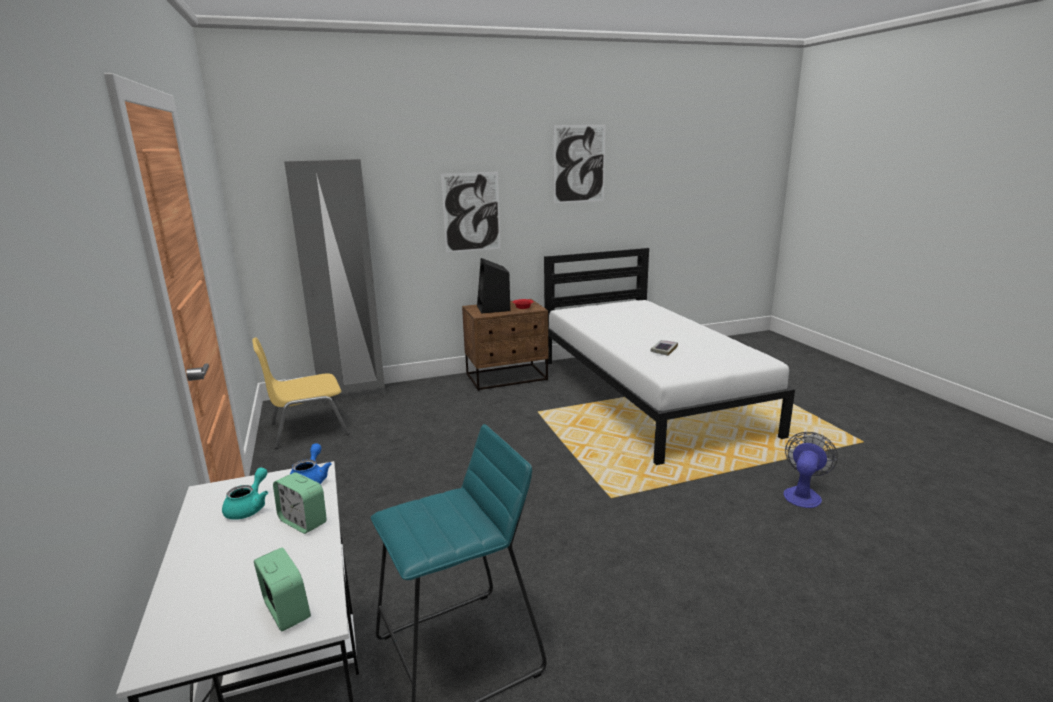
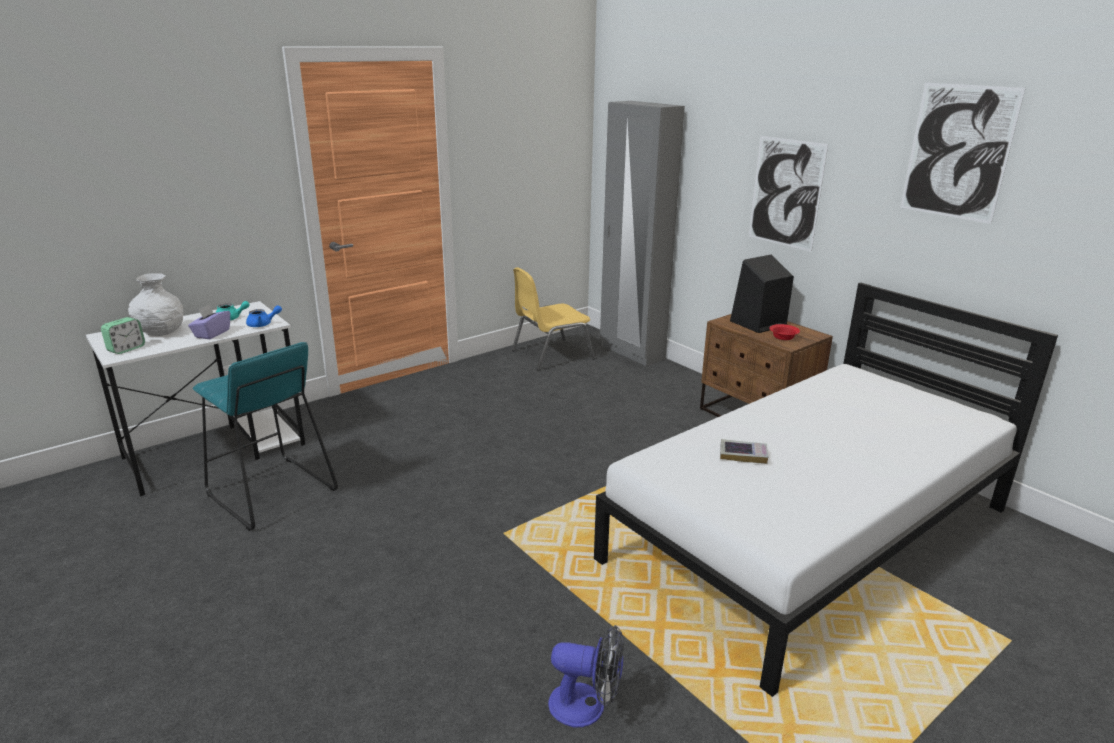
camera: 70 degrees right, 5 degrees up
yellow chair [252,337,349,449] -> yellow chair turned 75 degrees counterclockwise [512,267,595,371]
alarm clock [273,472,327,534] -> purple tissue box [188,304,230,339]
none -> white vase [128,273,183,336]

